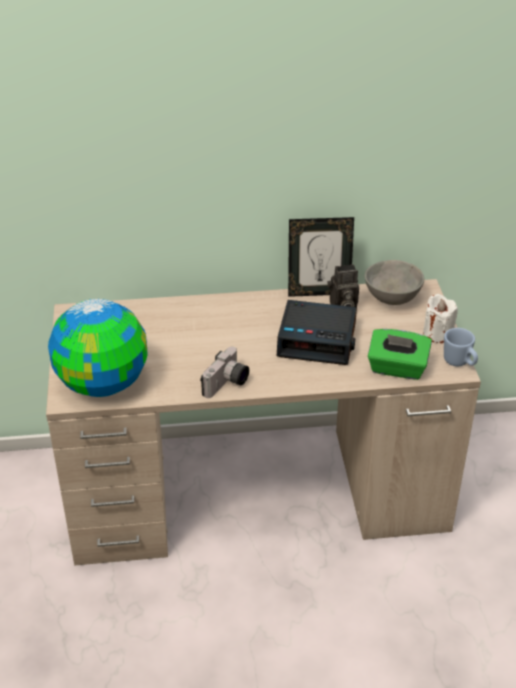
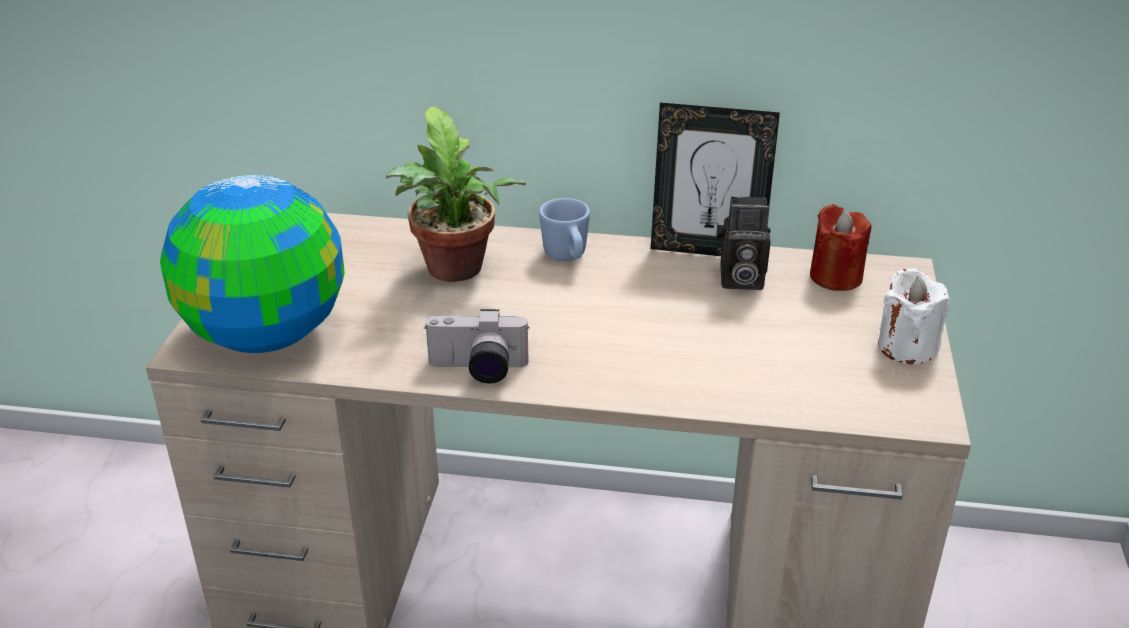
camera: 15 degrees right, 5 degrees down
camera [200,347,249,398] -> camera turned 45 degrees clockwise [424,309,530,384]
alarm clock [277,300,357,365] -> none
grey bowl [365,260,424,305] -> red candle [810,204,871,291]
green tissue box [368,329,432,380] -> none
blue mug [444,328,478,366] -> blue mug moved to [539,198,590,261]
none -> potted plant [386,107,526,282]

